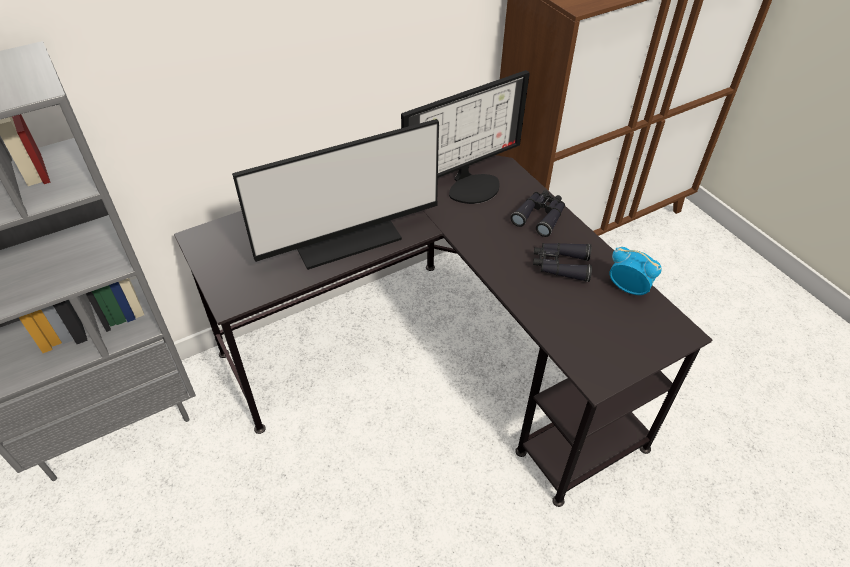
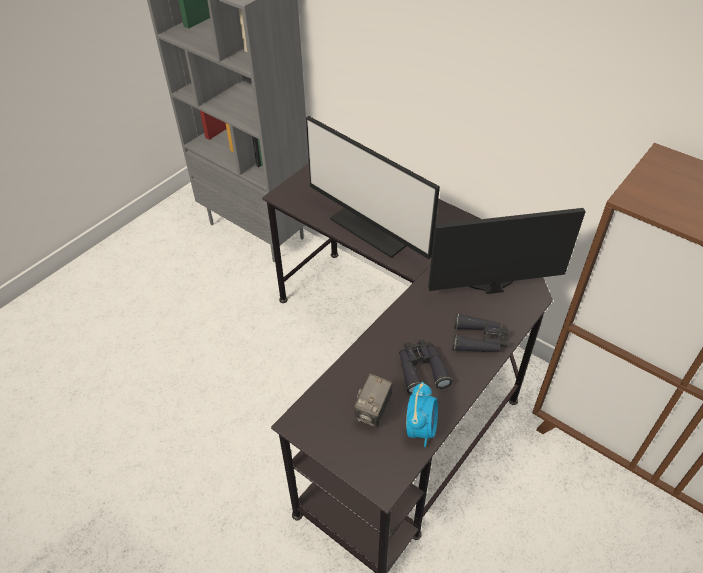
camera: 70 degrees right, 0 degrees up
monitor [401,70,530,204] -> monitor turned 135 degrees clockwise [428,208,586,294]
none -> camera [355,374,392,427]

